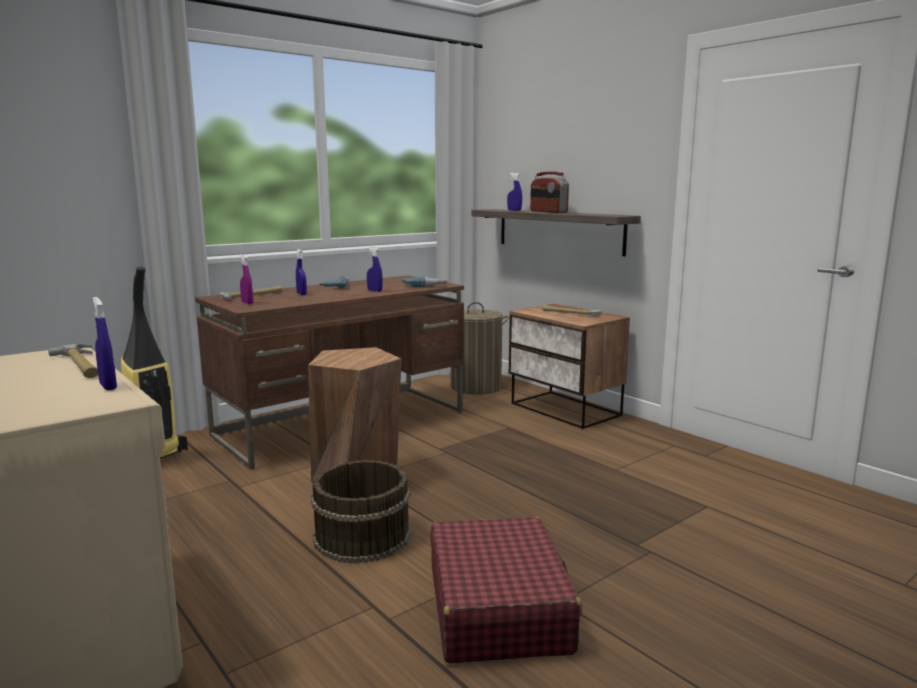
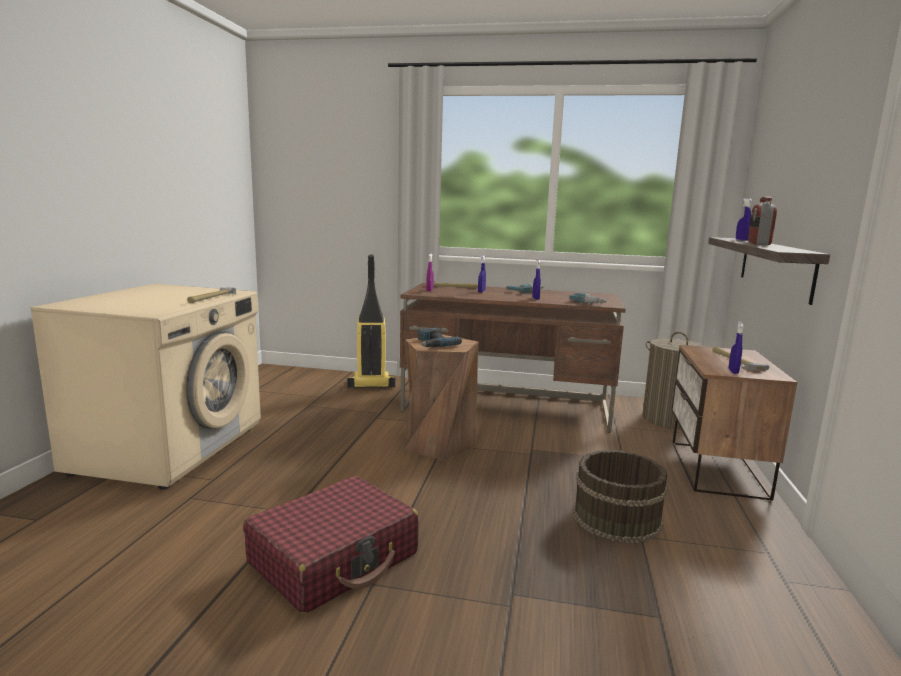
camera: 50 degrees right, 0 degrees up
blue spray bottle [93,297,117,390] -> blue spray bottle moved to [729,321,744,374]
brown bucket [311,460,411,563] -> brown bucket moved to [573,450,668,543]
none -> power drill [417,327,462,347]

